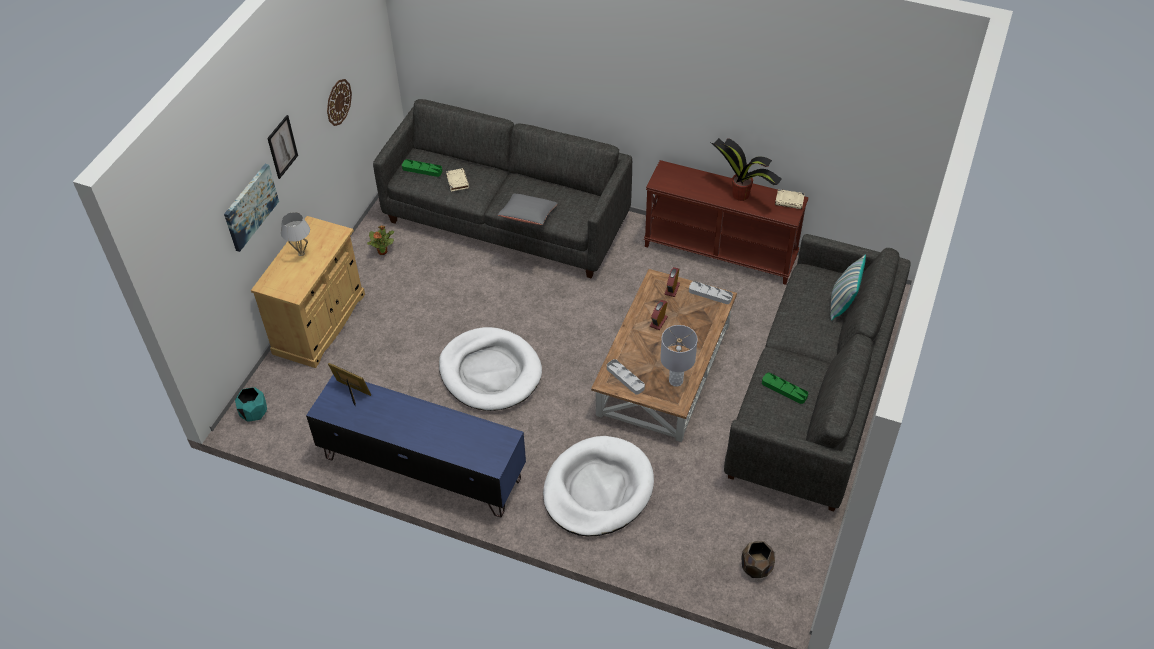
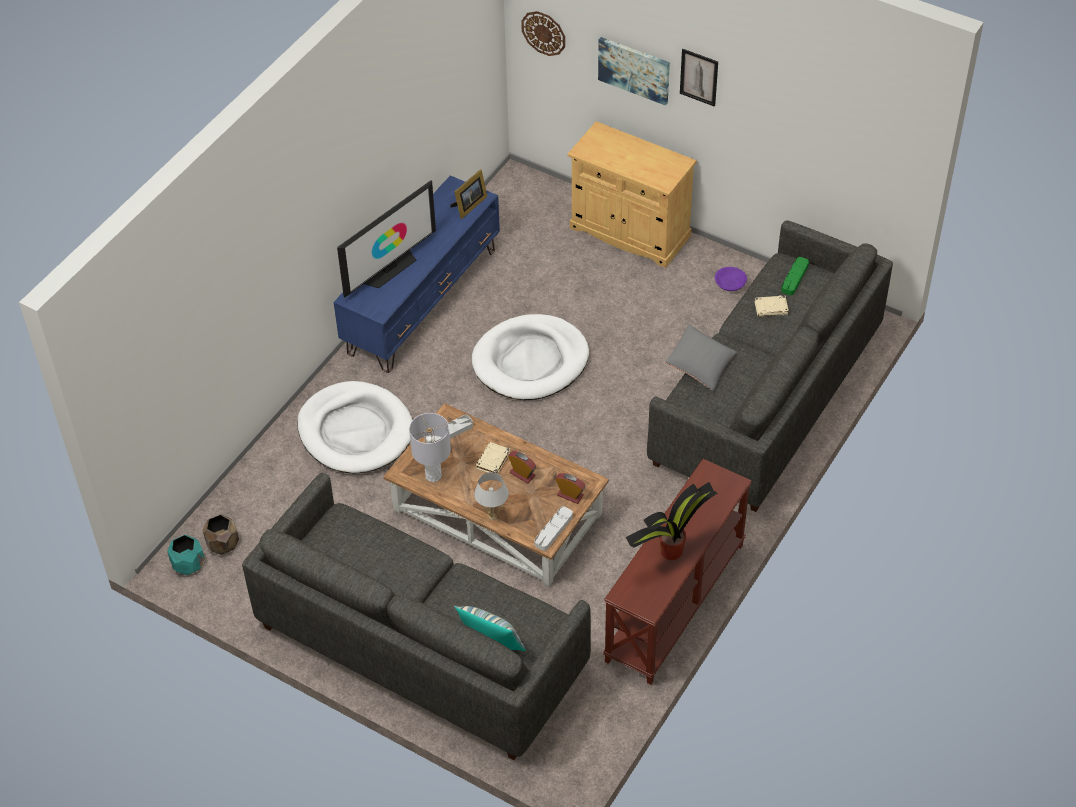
camera: 100 degrees right, 0 degrees up
turquoise planter [235,387,267,422] -> turquoise planter moved to [167,535,205,575]
white table lamp [281,212,310,256] -> white table lamp moved to [474,472,509,520]
wall clock [327,79,352,126] -> wall clock moved to [521,11,565,56]
potted plant [367,226,394,255] -> purple bowl [715,267,747,291]
green tray [762,373,808,404] -> none
beige book [775,189,805,209] -> beige book moved to [475,442,510,474]
none -> television [337,180,436,298]

